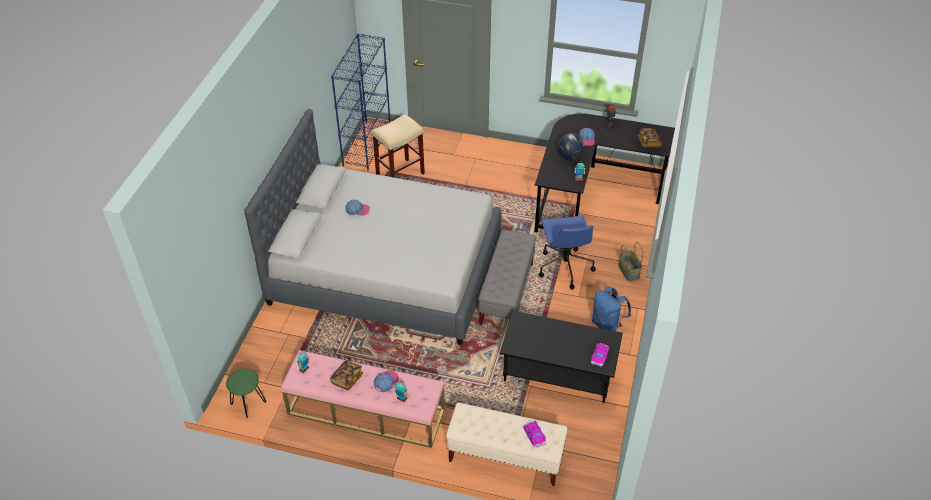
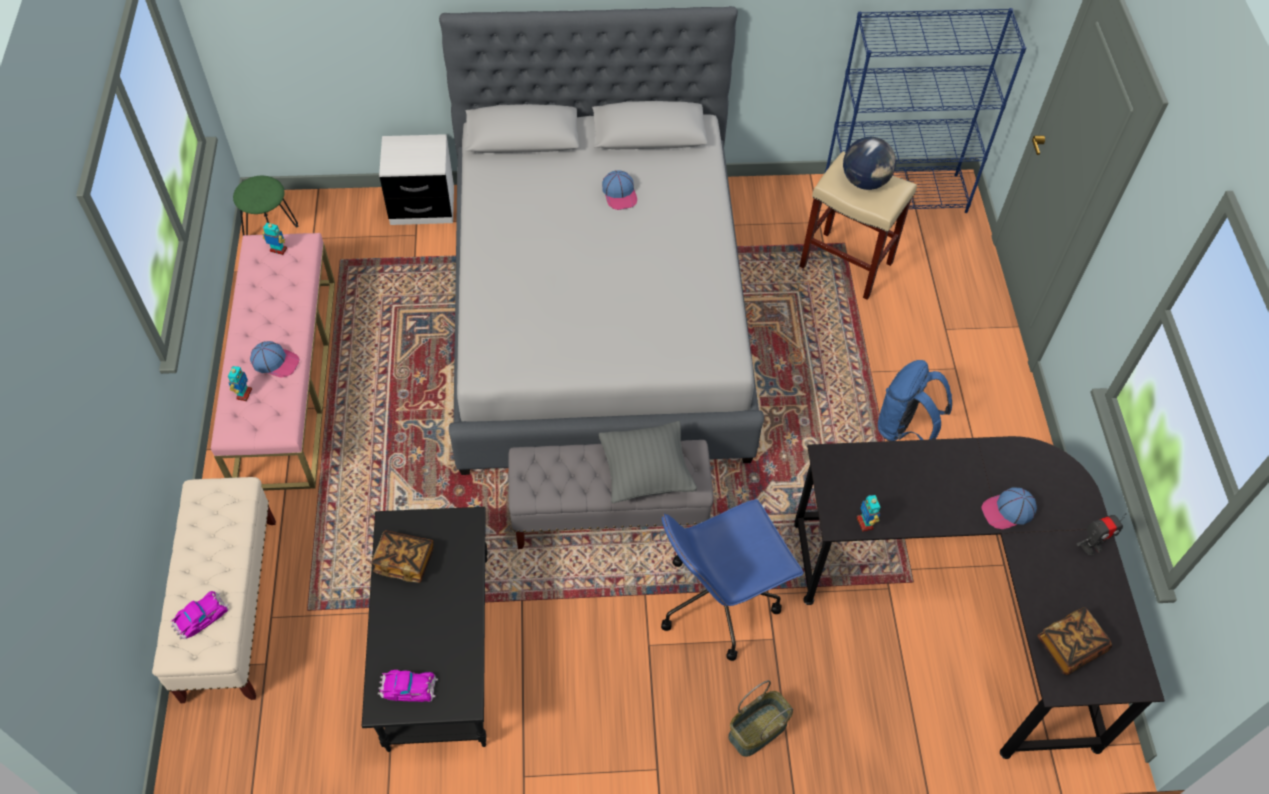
camera: 70 degrees right, 10 degrees up
book [330,360,363,390] -> book moved to [371,530,433,583]
globe [558,133,584,160] -> globe moved to [843,137,896,190]
blue backpack [592,287,631,331] -> blue backpack moved to [878,360,952,441]
none -> white nightstand [379,134,454,225]
none -> grey pillow [599,421,697,504]

